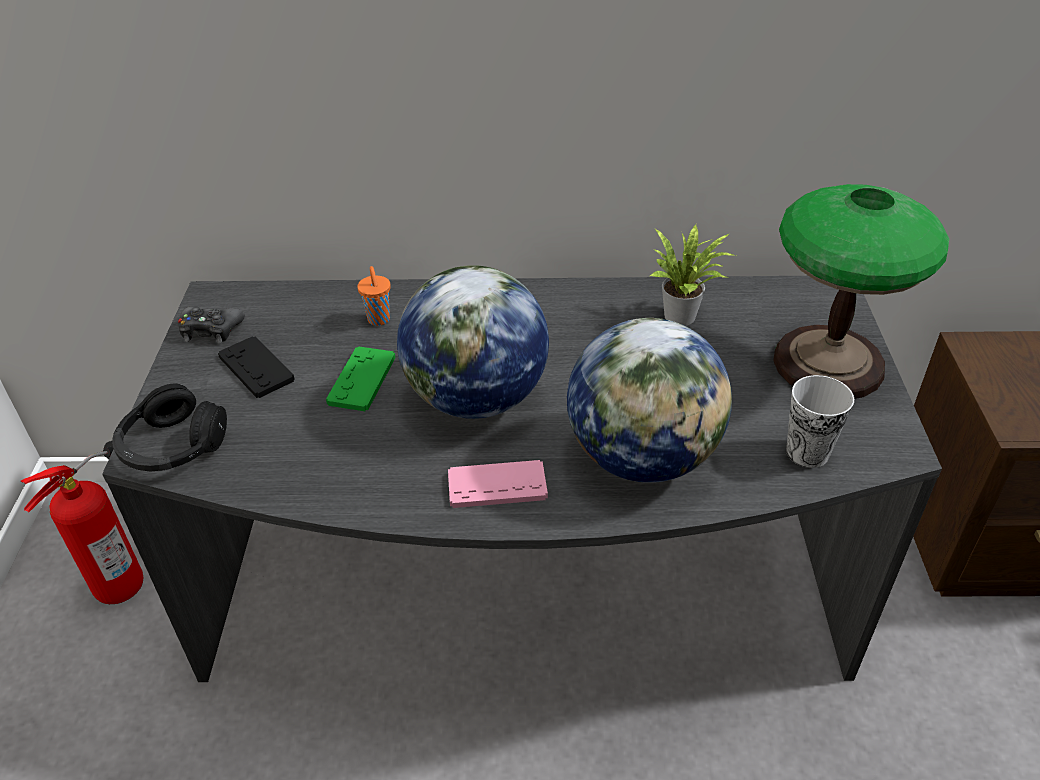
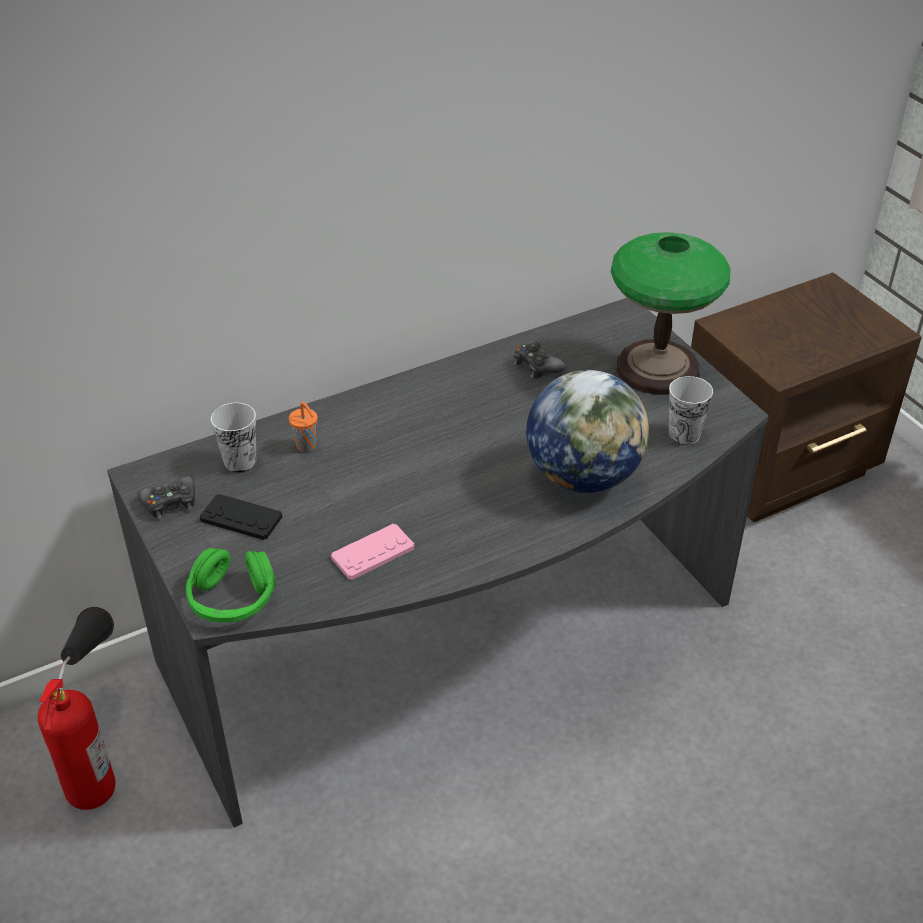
camera: 30 degrees left, 0 degrees up
black headphones [112,384,227,471] -> green headphones [186,548,276,623]
green game controller [326,346,395,411] -> none
globe [397,265,549,419] -> none
pink game controller [448,460,548,508] -> pink game controller moved to [331,524,415,580]
potted plant [650,225,736,326] -> black game controller [514,341,566,379]
none -> cup [211,403,256,473]

